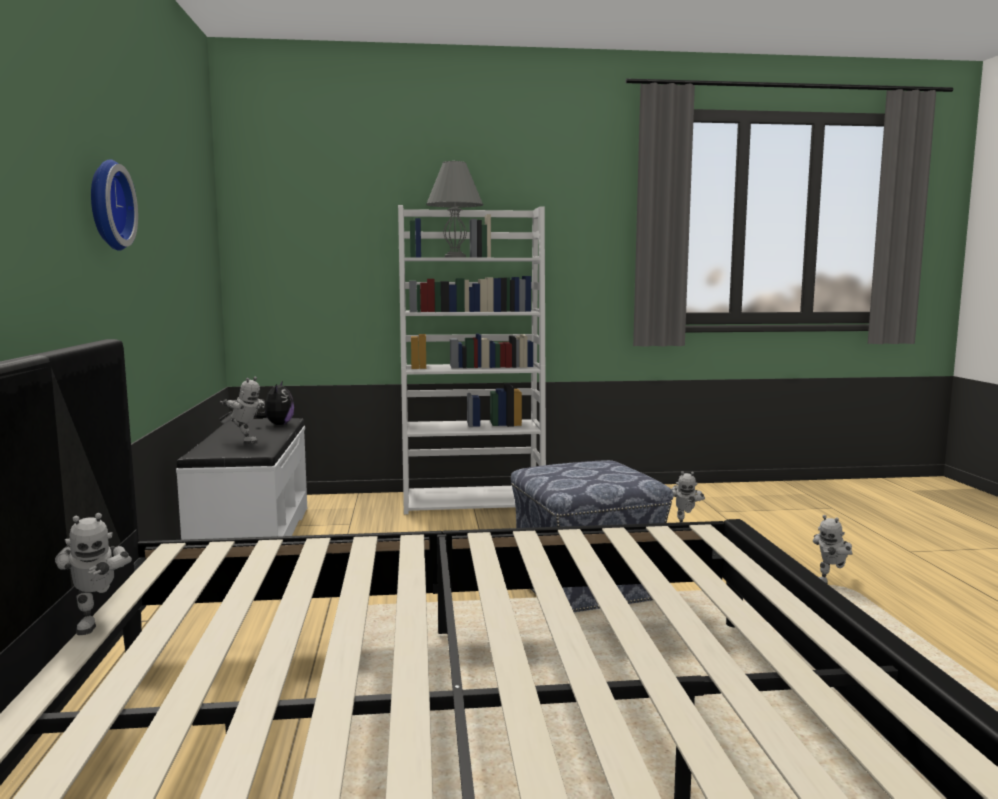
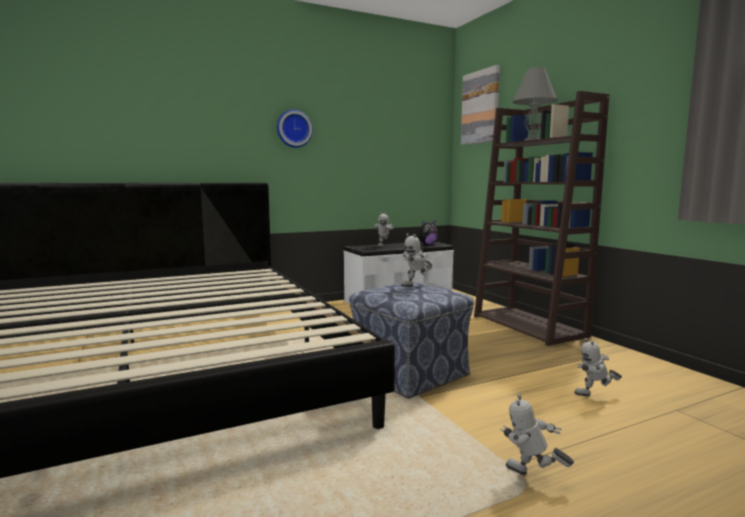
camera: 70 degrees right, 0 degrees up
toy robot [55,513,132,635] -> toy robot moved to [401,233,432,287]
white bookcase [398,205,546,514] -> brown bookcase [474,91,609,346]
none -> picture [461,65,500,145]

